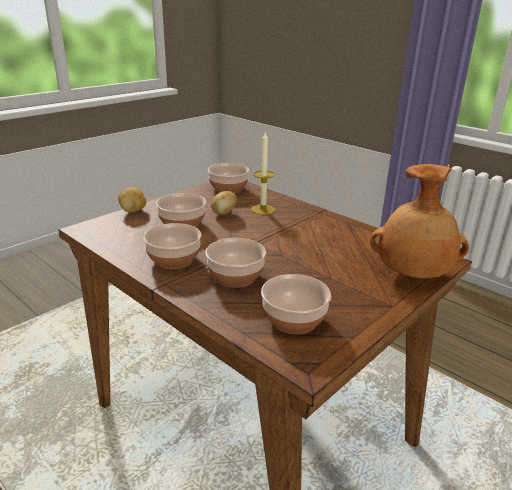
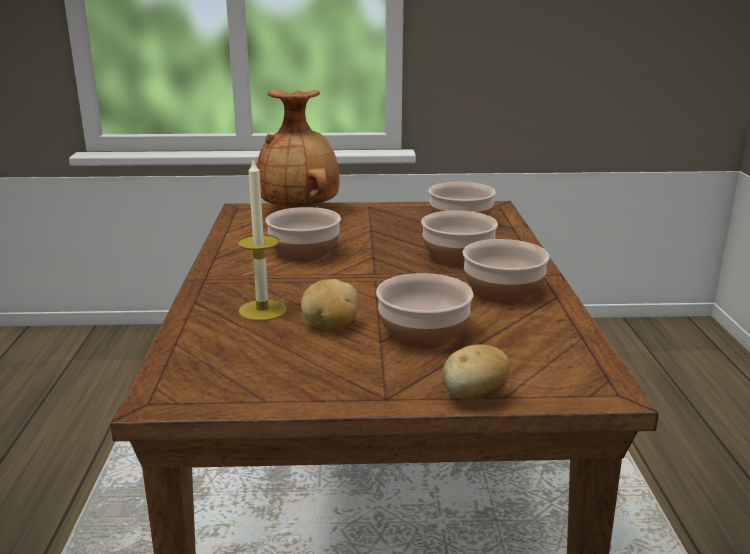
camera: 135 degrees left, 5 degrees down
bowl [208,163,249,193] -> bowl moved to [265,207,341,262]

